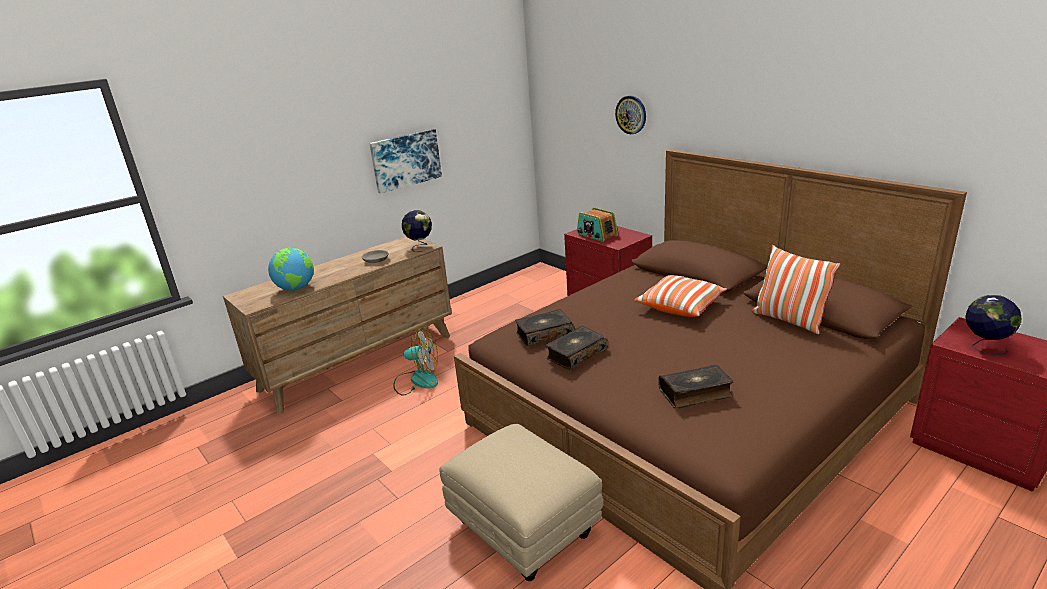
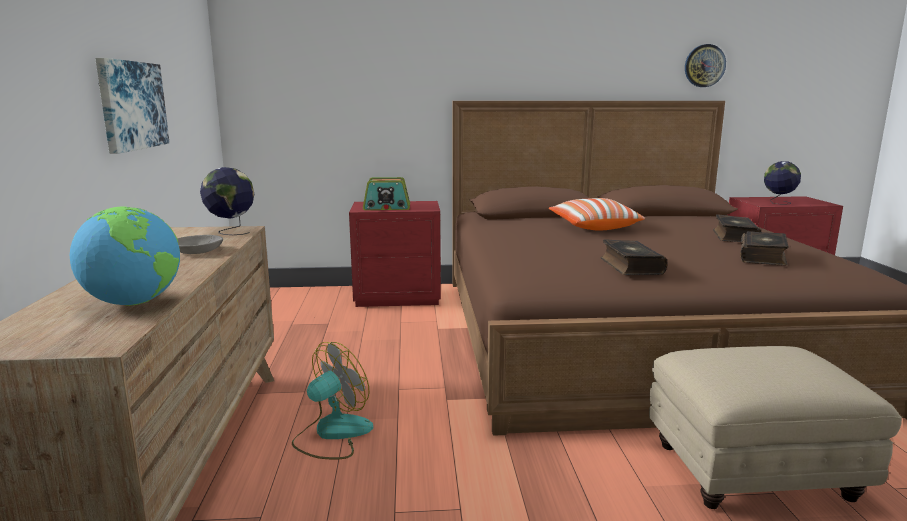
camera: 55 degrees left, 10 degrees down
book [515,309,575,346] -> book moved to [713,214,761,242]
wall clock [615,96,646,134] -> wall clock moved to [685,44,726,87]
pillow [752,245,840,334] -> none

